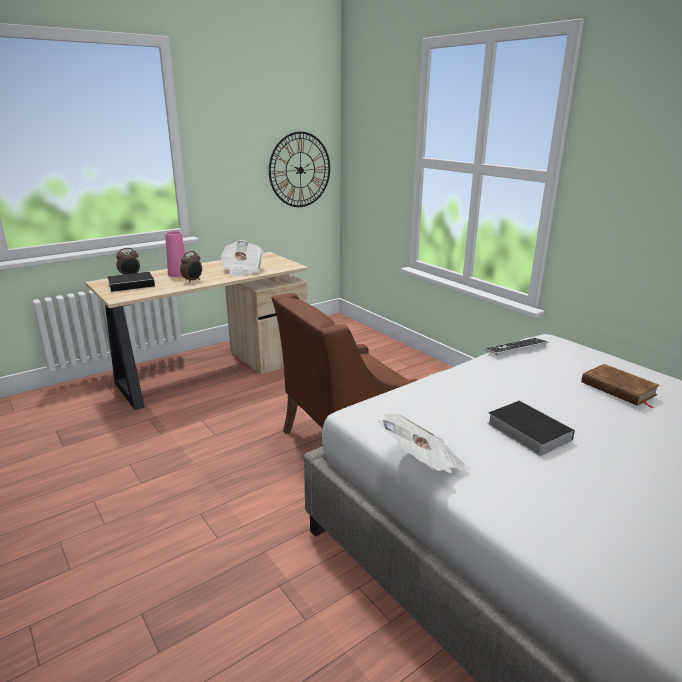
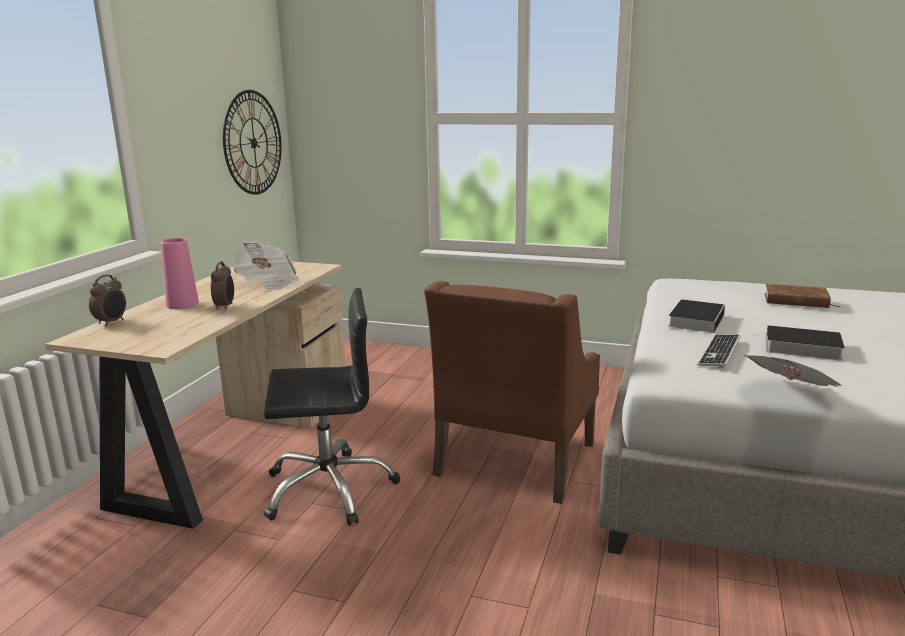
camera: 35 degrees left, 5 degrees down
book [107,272,162,292] -> book moved to [668,299,725,333]
keyboard [484,338,549,356] -> keyboard moved to [697,335,741,368]
none -> black office chair [264,288,400,526]

